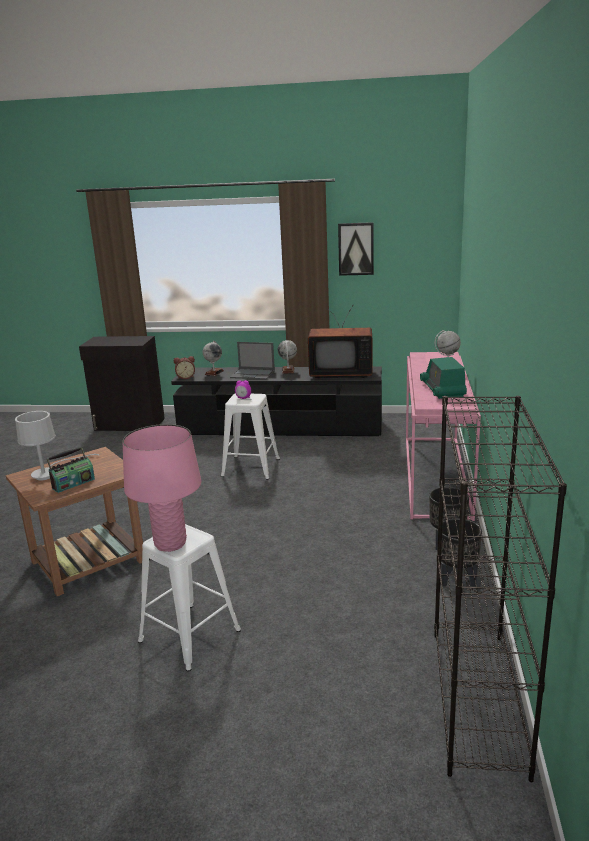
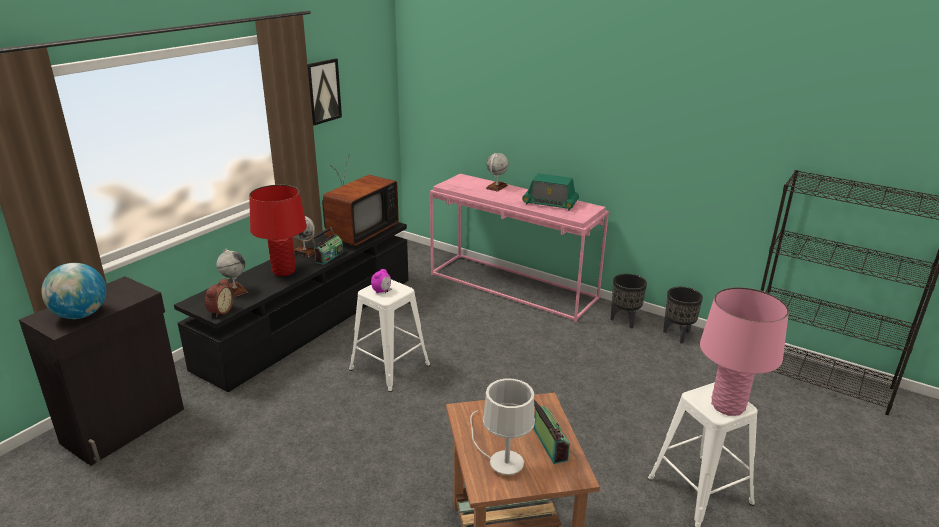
camera: 65 degrees left, 5 degrees up
laptop [230,342,275,380] -> red table lamp [249,185,307,276]
none -> globe [41,263,106,319]
none -> radio [312,227,343,265]

